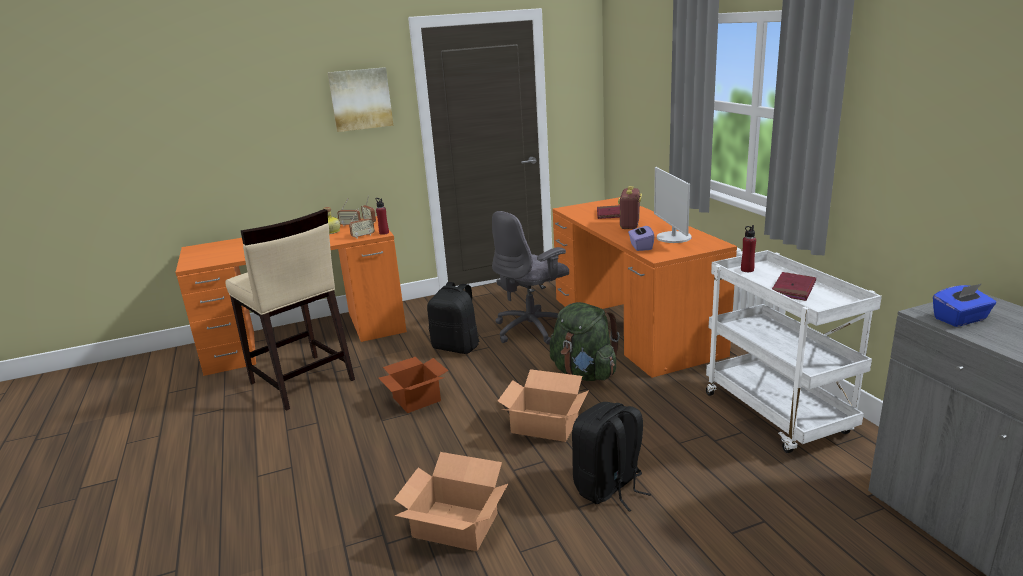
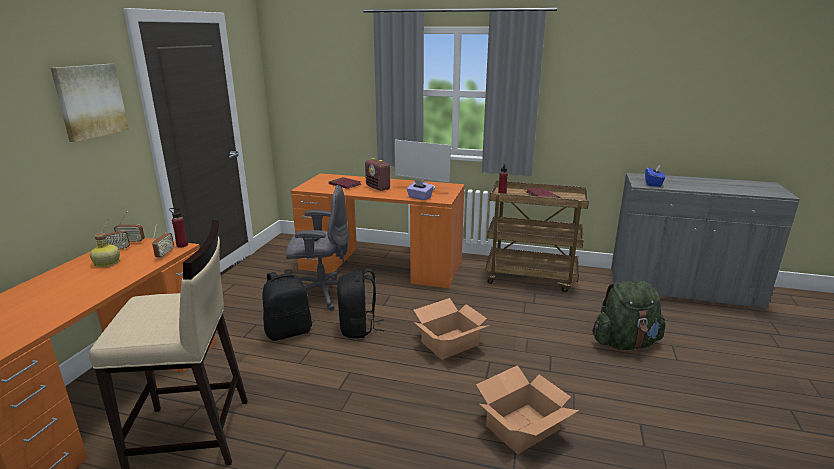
camera: 55 degrees left, 0 degrees up
cardboard box [379,357,448,413] -> none
grey office chair [492,211,569,345] -> grey office chair turned 90 degrees counterclockwise [286,185,349,311]
green backpack [550,302,620,381] -> green backpack moved to [593,281,666,350]
black backpack [572,402,651,511] -> black backpack moved to [337,268,385,338]
white cart [706,250,882,453] -> brown cart [486,181,589,292]

